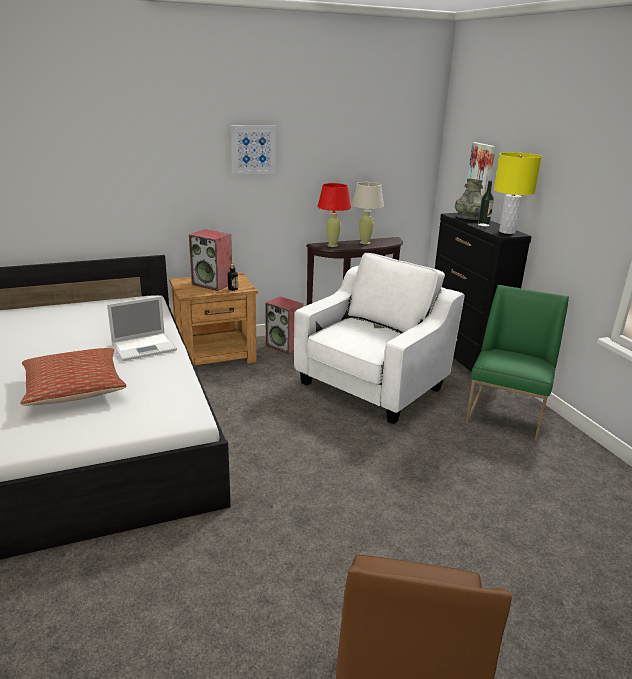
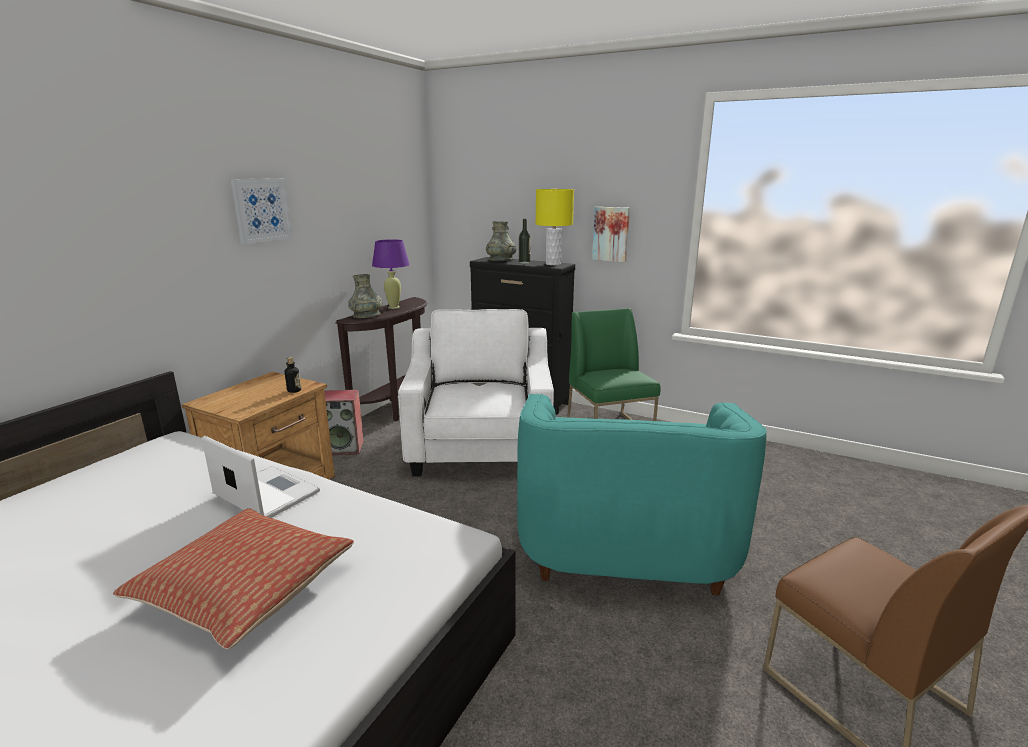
camera: 40 degrees left, 5 degrees down
laptop [107,296,177,361] -> laptop turned 75 degrees counterclockwise [202,436,320,518]
speaker [189,229,232,291] -> none
red table lamp [318,183,351,247] -> grey vase [348,274,383,318]
beige table lamp [351,182,384,244] -> purple table lamp [372,239,410,309]
picture [467,142,496,196] -> picture moved to [592,207,630,262]
none -> turquoise armchair [517,394,767,595]

